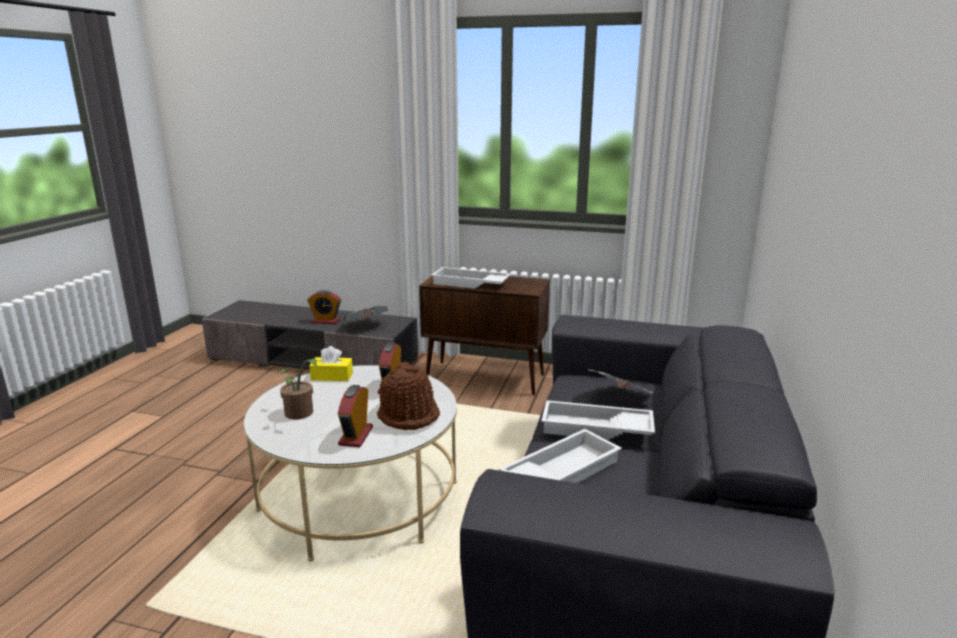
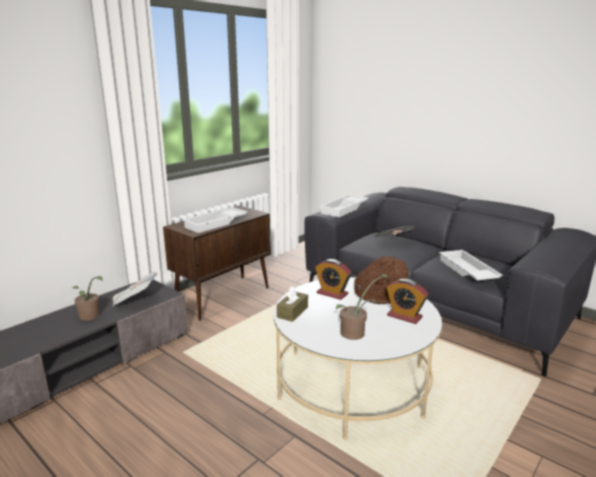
camera: 65 degrees left, 0 degrees up
alarm clock [307,290,341,324] -> potted plant [72,276,102,321]
yellow tissue box [309,346,353,381] -> brown tissue box [277,286,308,322]
white tray [541,400,655,440] -> white tray moved to [319,194,369,217]

